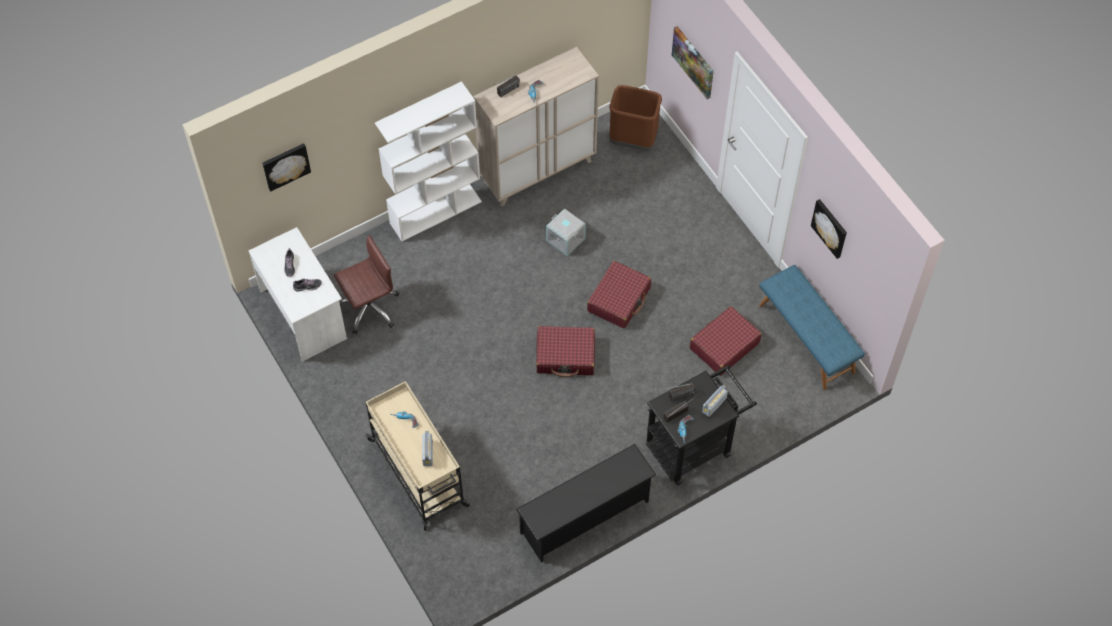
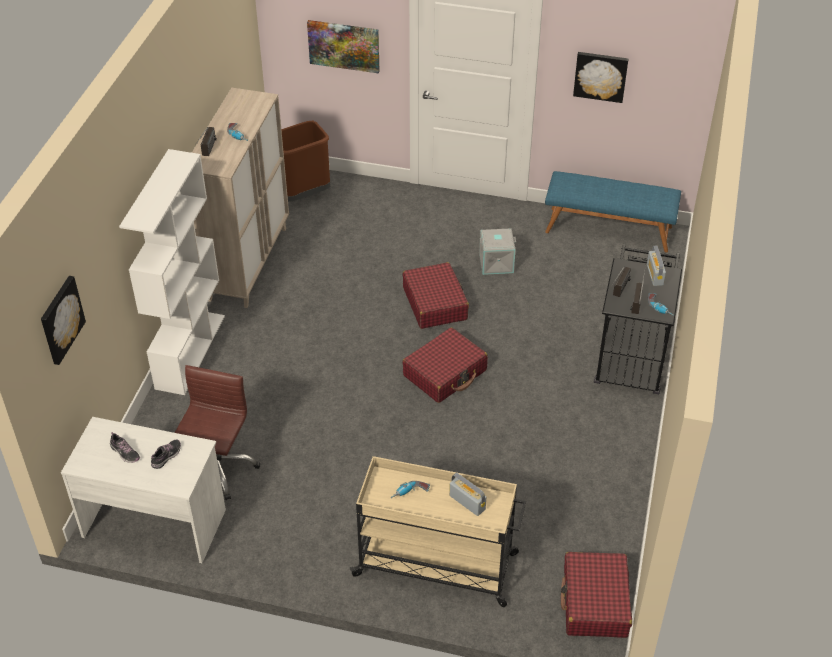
camera: 45 degrees left, 15 degrees down
black shoe rack [516,444,656,562] -> none
grey storage box [546,208,586,256] -> grey storage box moved to [479,228,516,275]
red suitcase [690,306,762,376] -> red suitcase moved to [561,552,632,638]

